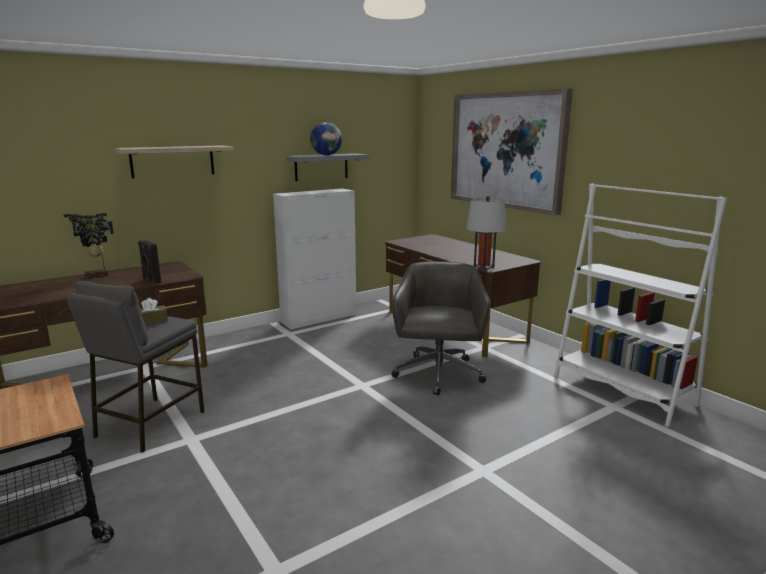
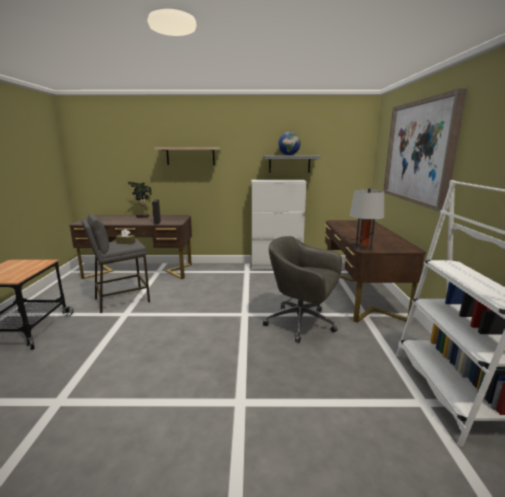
camera: 35 degrees right, 0 degrees up
grey office chair [392,261,490,396] -> grey office chair turned 105 degrees counterclockwise [263,236,342,343]

